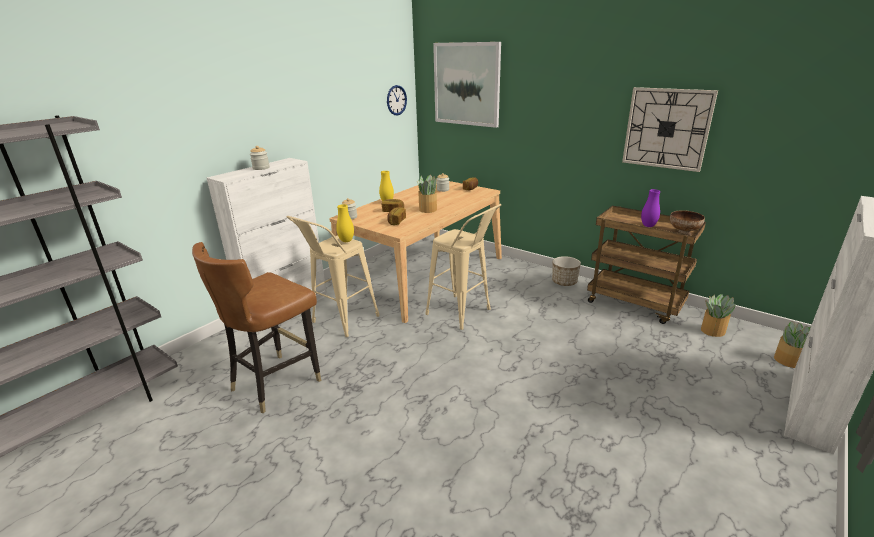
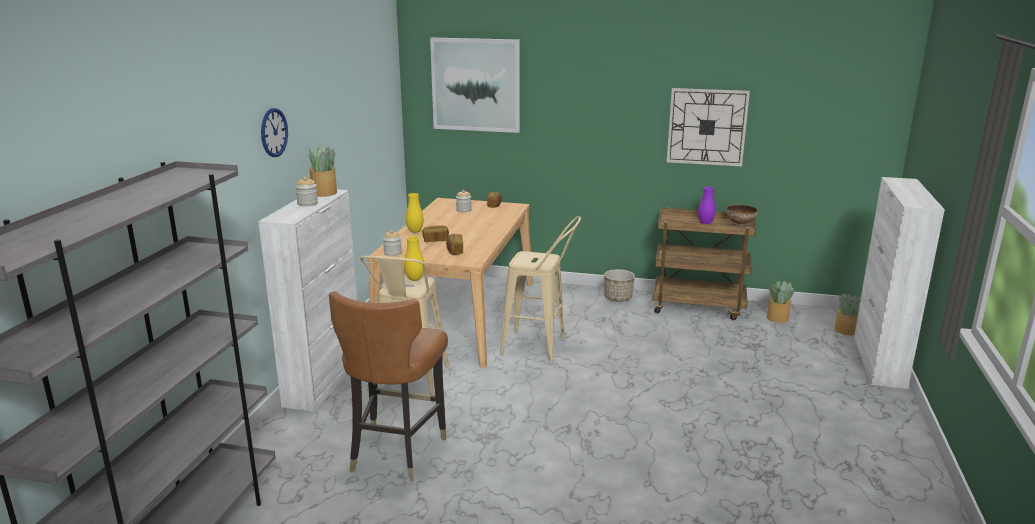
camera: 25 degrees left, 5 degrees down
wall clock [387,85,407,115] -> wall clock moved to [261,108,288,157]
potted plant [417,175,437,213] -> potted plant moved to [308,146,337,197]

